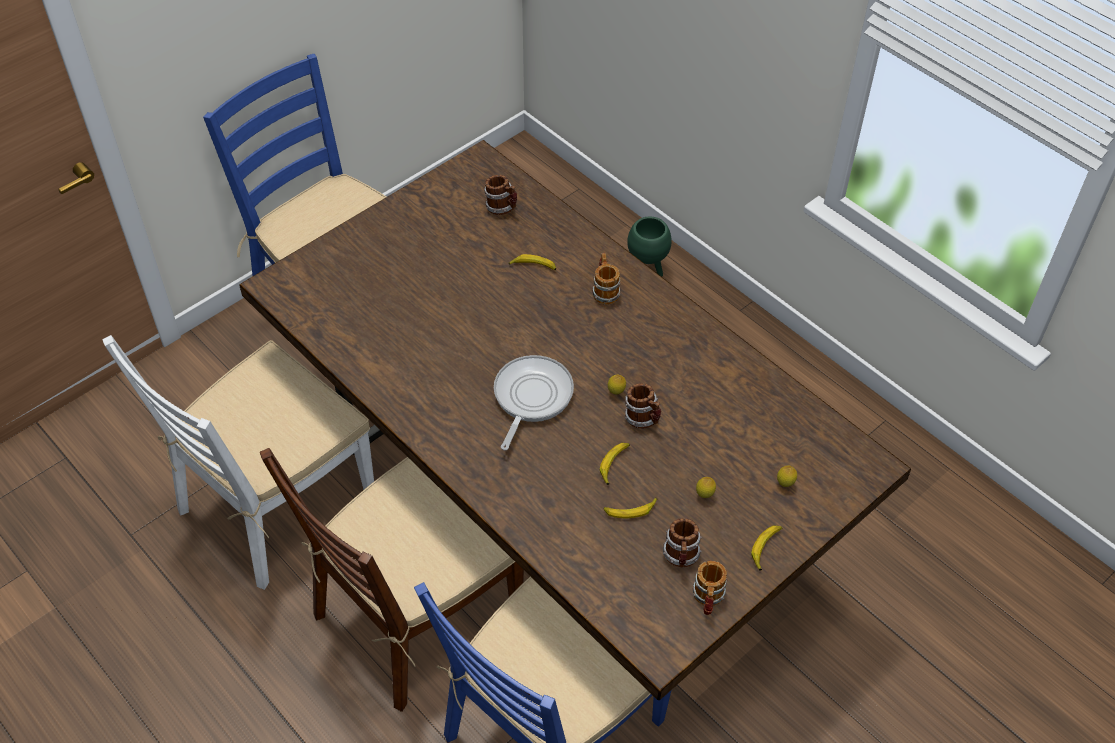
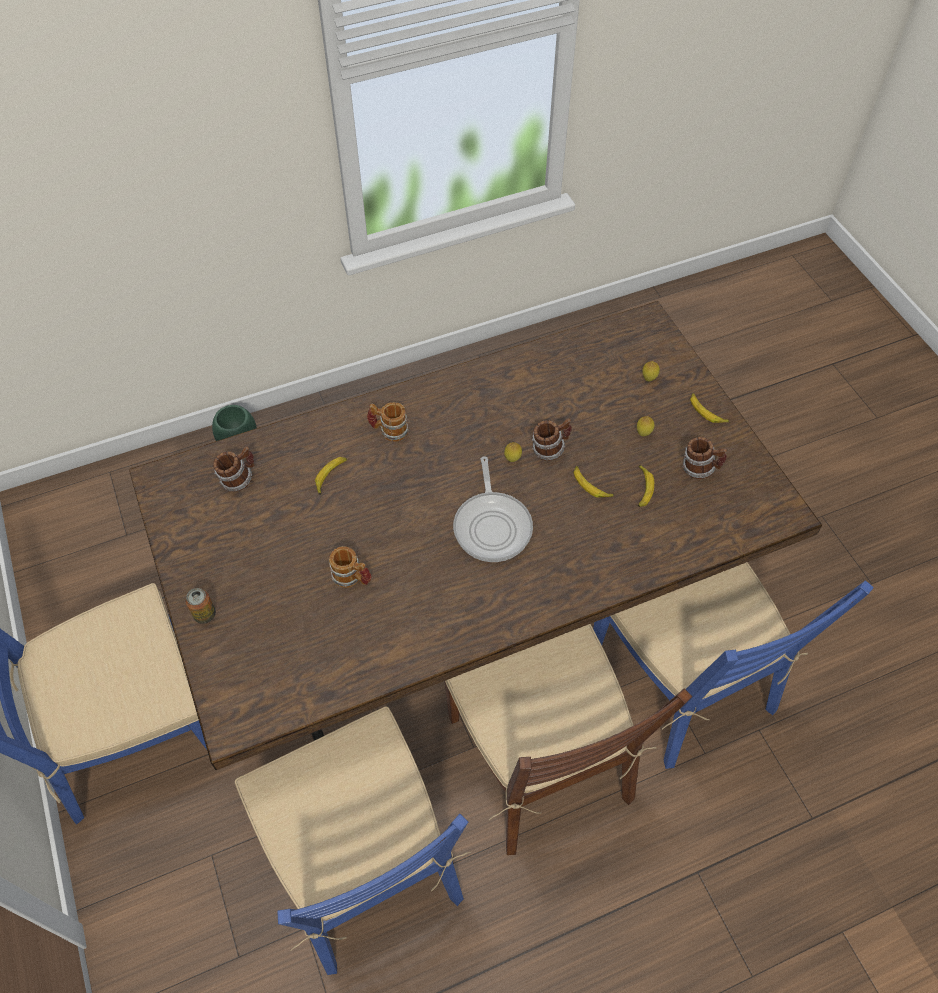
camera: 70 degrees left, 5 degrees up
white chair [102,335,374,590] -> blue chair [235,706,471,975]
frying pan [494,355,574,450] -> frying pan turned 135 degrees counterclockwise [453,456,533,562]
mug [693,561,727,615] -> mug moved to [329,546,371,588]
none -> can [185,588,216,624]

